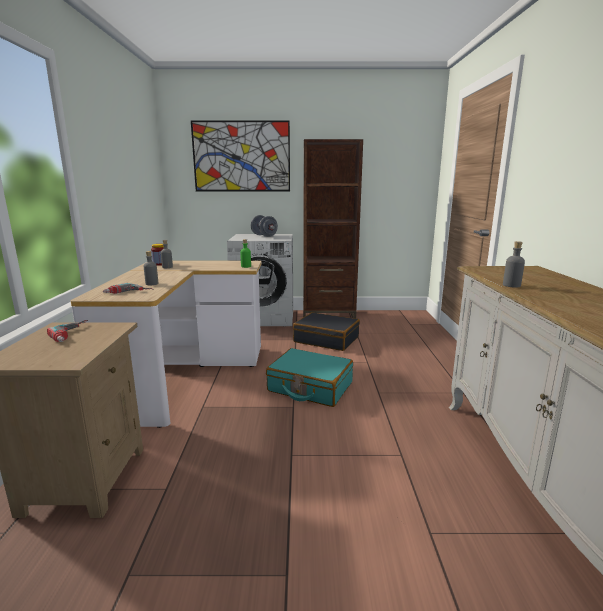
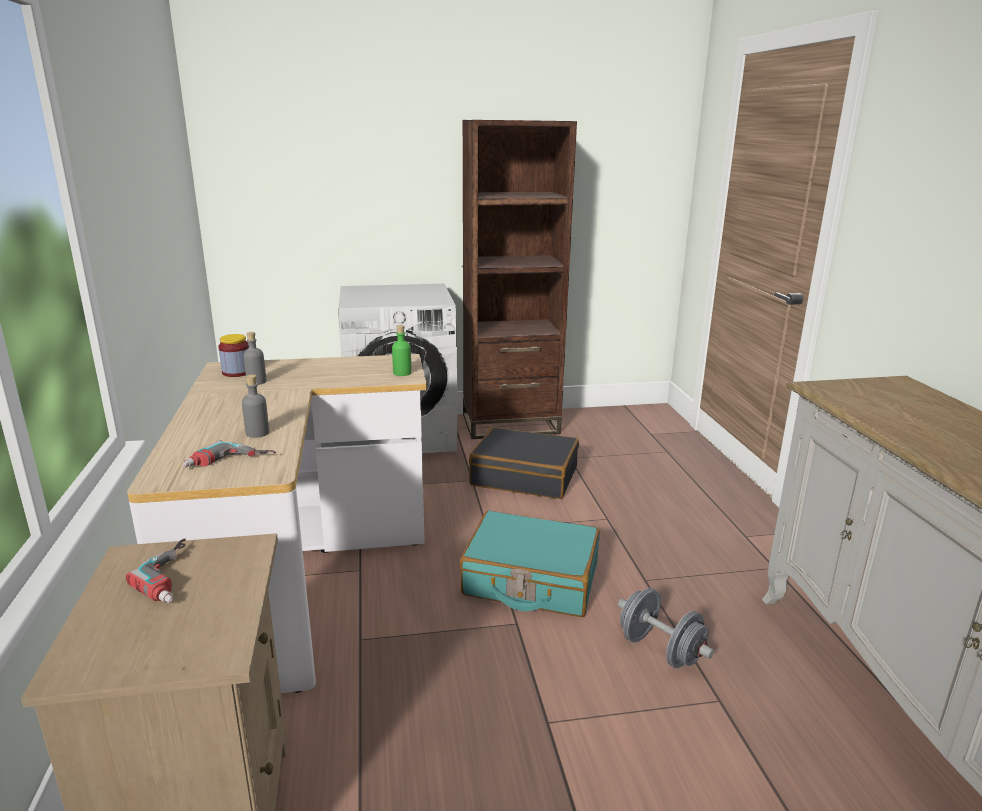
camera: 10 degrees left, 5 degrees up
picture [191,120,290,191] -> none
grey dumbbell [251,215,278,237] -> grey dumbbell moved to [618,588,714,668]
grey bottle [503,241,525,288] -> none

